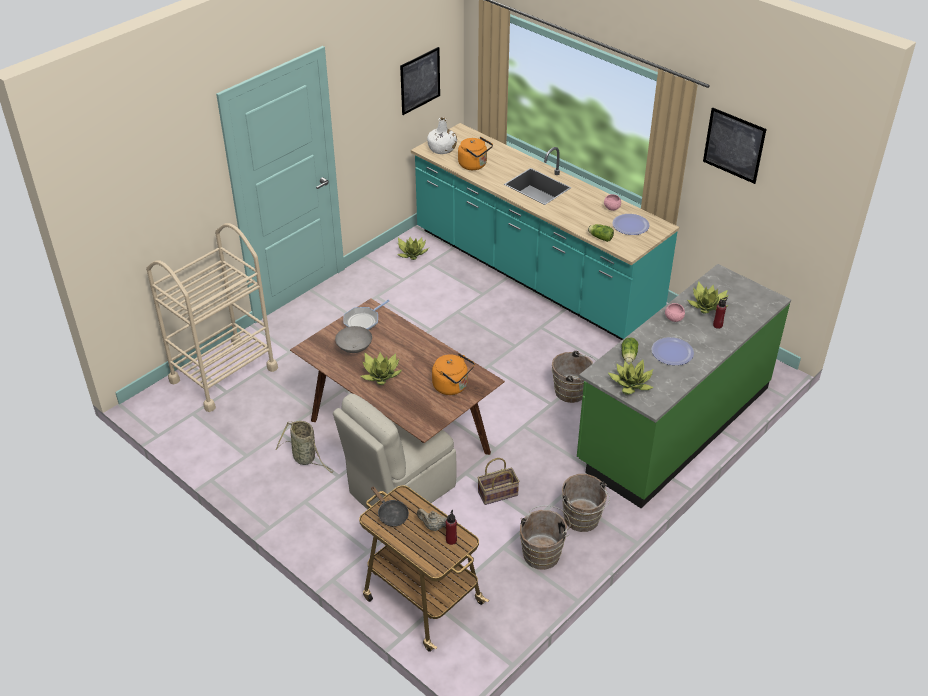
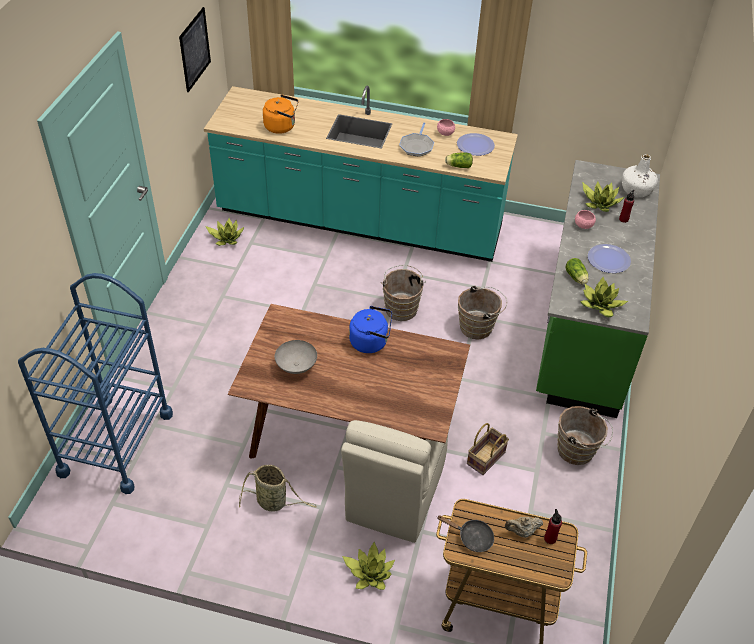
camera: 30 degrees left, 5 degrees up
beige cart [146,223,278,412] -> blue cart [18,273,173,494]
frying pan [343,300,390,330] -> frying pan moved to [399,122,434,157]
potted plant [361,352,403,385] -> potted plant moved to [342,542,395,590]
white bottle [427,117,457,154] -> white bottle moved to [622,154,658,197]
orange kettle [432,353,475,395] -> none
brown bucket [520,505,570,570] -> brown bucket moved to [381,265,426,321]
picture [703,107,767,184] -> none
none -> blue kettle [349,306,392,353]

